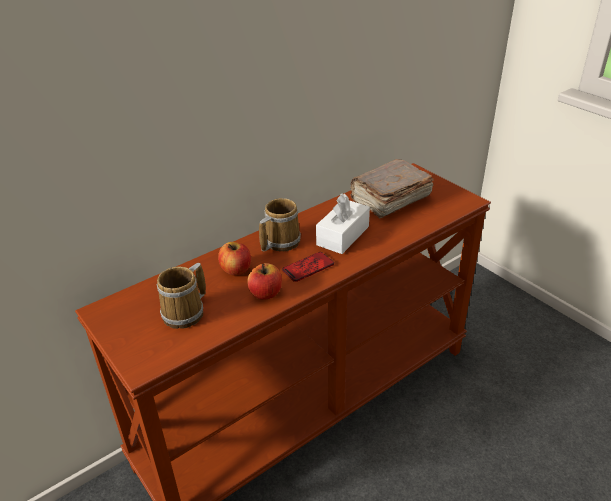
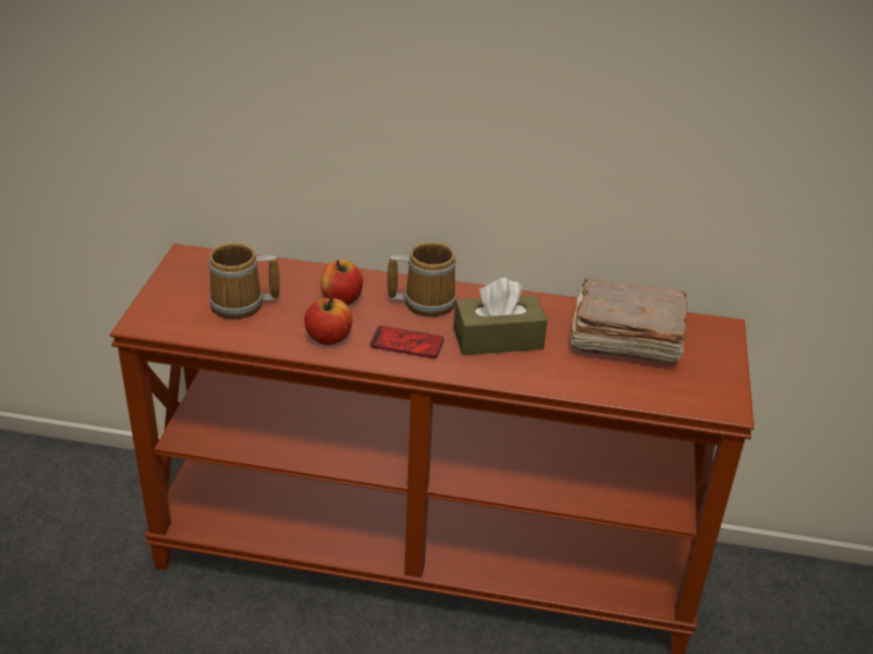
camera: 45 degrees right, 0 degrees up
white tissue box [316,194,370,254] -> brown tissue box [454,278,547,355]

